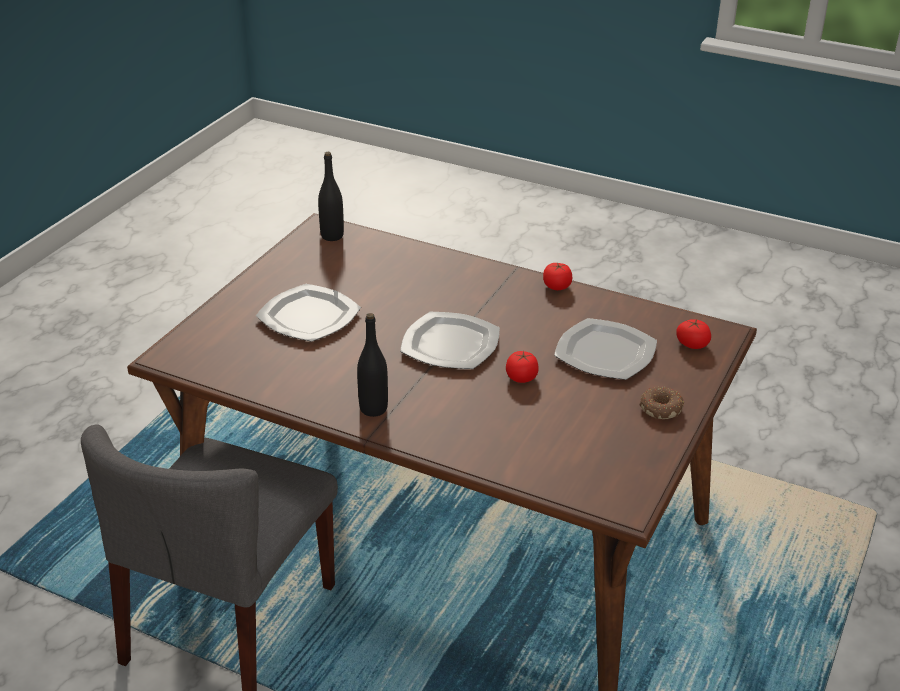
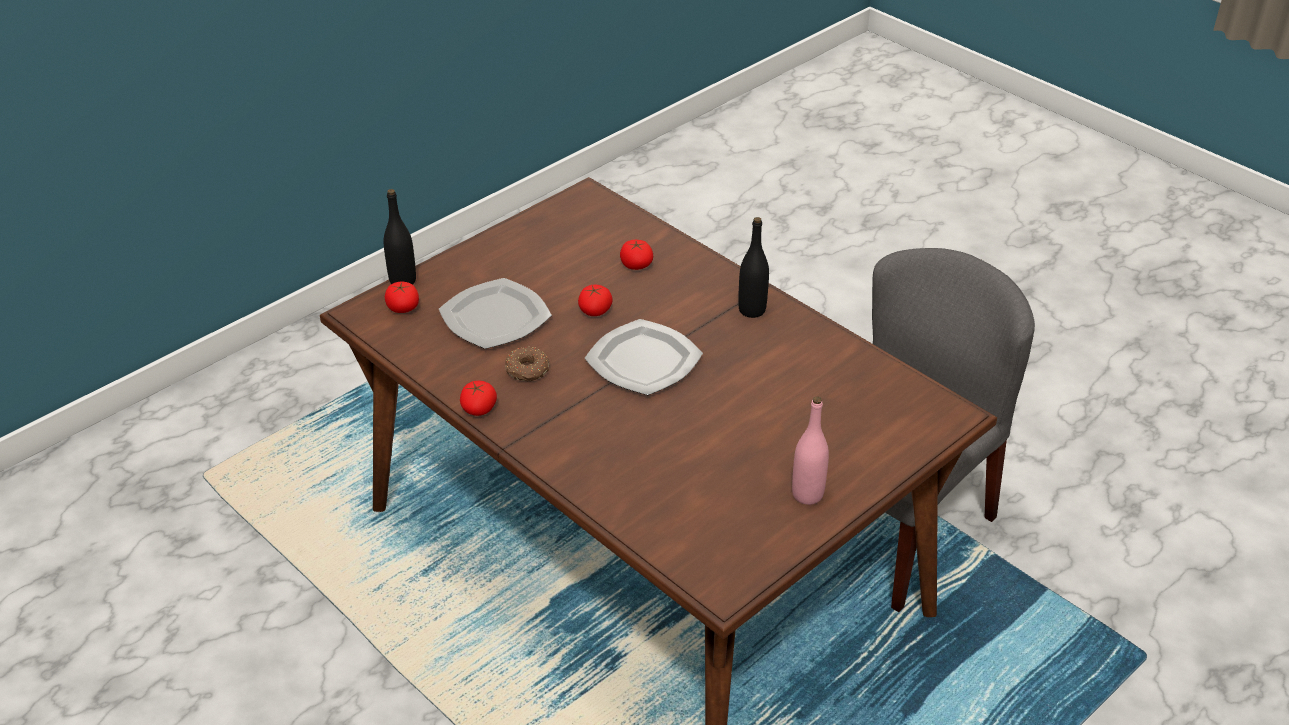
camera: 160 degrees left, 5 degrees up
plate [256,284,361,342] -> none
black bottle [318,152,344,241] -> black bottle moved to [383,189,416,285]
donut [640,386,684,419] -> donut moved to [504,347,549,381]
none -> tomato [620,240,653,270]
none -> pink bottle [792,397,829,505]

